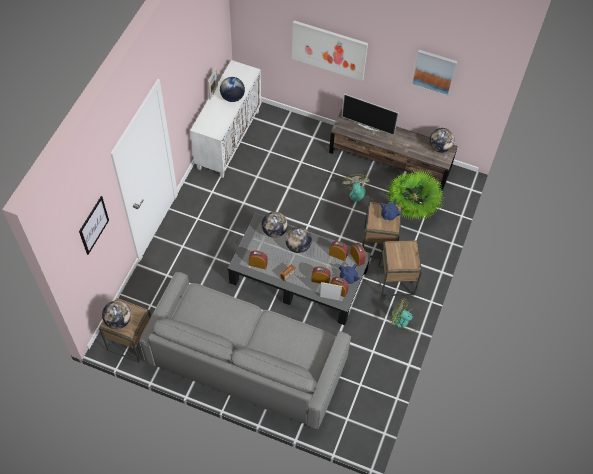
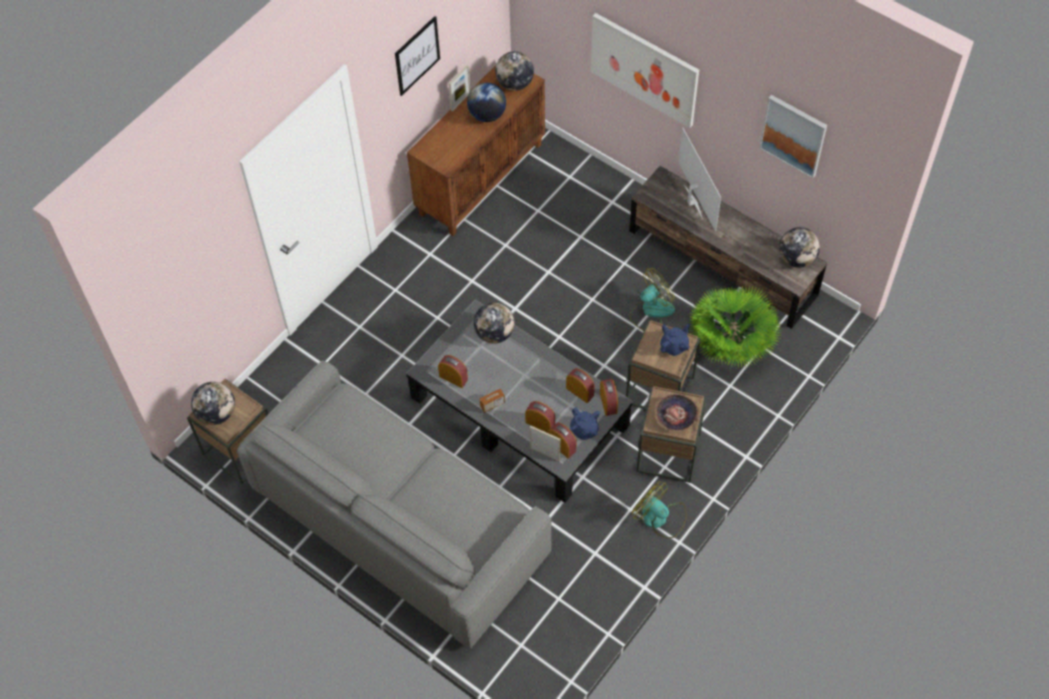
camera: 20 degrees right, 0 degrees up
picture [79,196,109,255] -> picture moved to [395,16,440,96]
white cabinet [190,60,261,178] -> brown cabinet [407,65,545,236]
globe [286,227,312,253] -> globe moved to [495,51,534,91]
television [341,94,399,135] -> television turned 150 degrees counterclockwise [678,128,721,232]
fan [342,175,375,210] -> fan turned 45 degrees clockwise [630,268,675,331]
none -> bowl [656,394,698,431]

